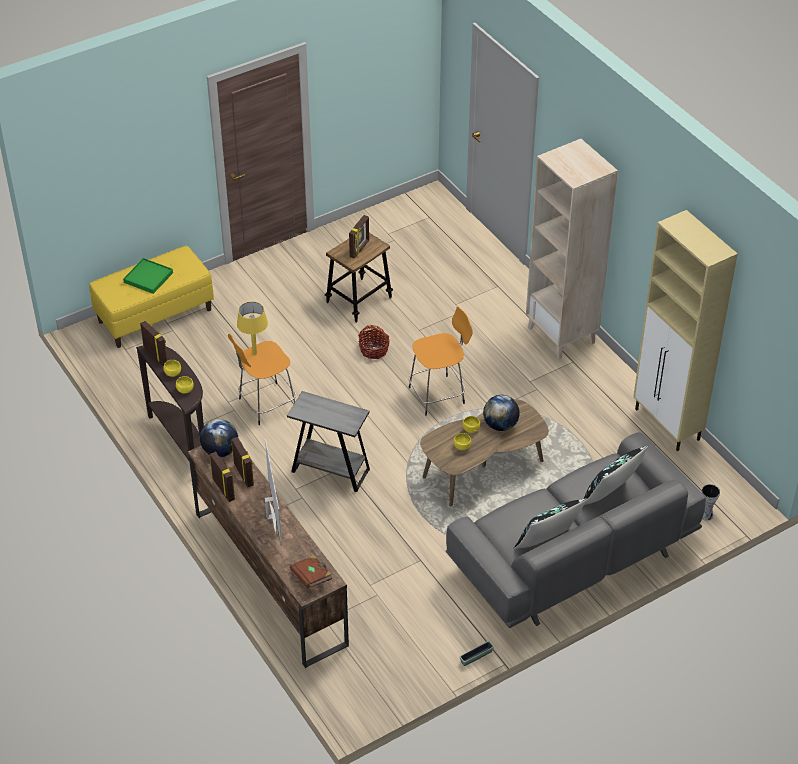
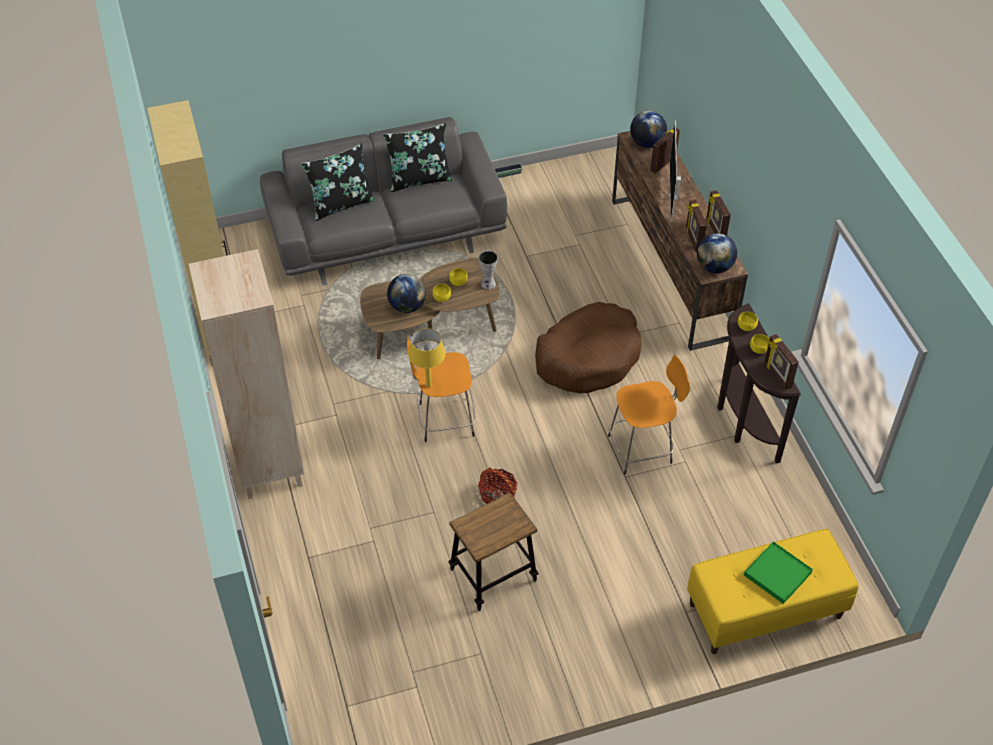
camera: 165 degrees left, 5 degrees up
yellow table lamp [237,301,268,355] -> yellow table lamp moved to [408,328,446,387]
grey side table [287,391,370,492] -> brown dog bed [535,302,642,393]
brown book [290,555,332,589] -> globe [630,111,667,148]
picture frame [349,215,369,259] -> picture frame moved to [650,128,680,174]
vase [702,484,720,521] -> vase moved to [479,251,498,290]

